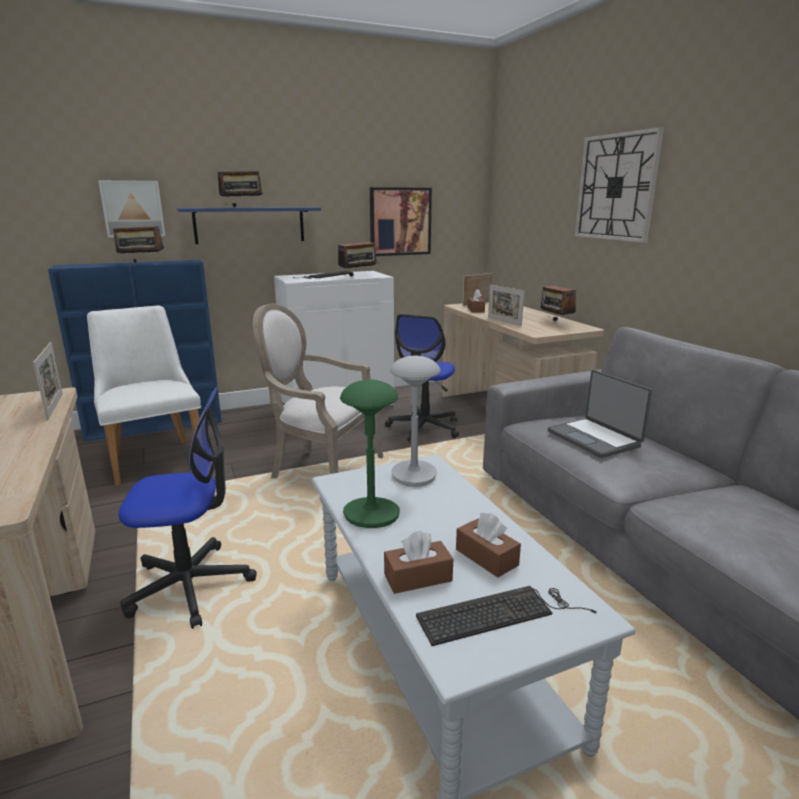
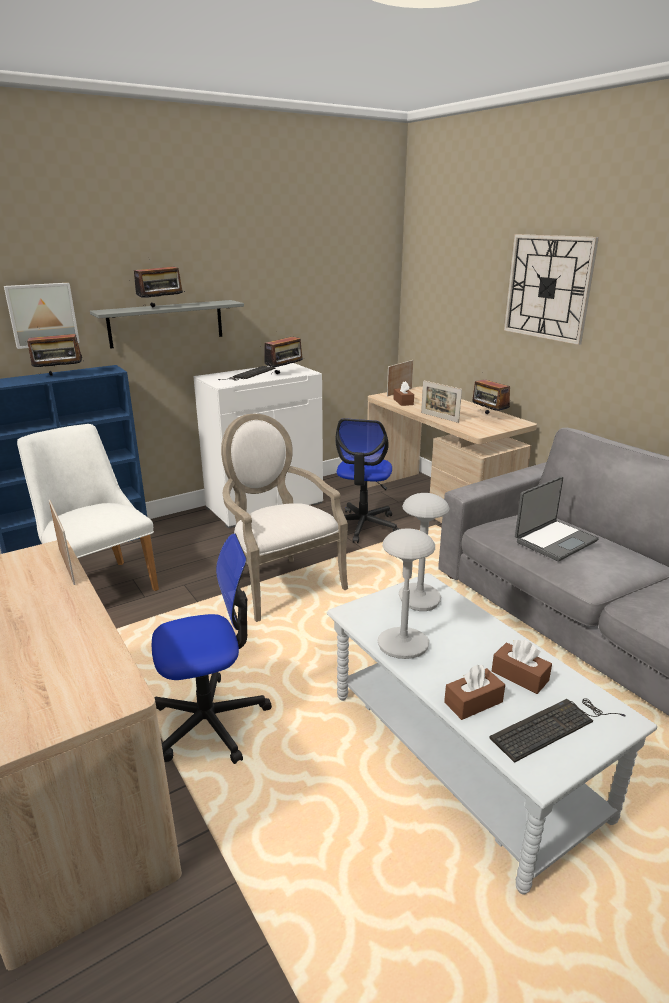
camera: 10 degrees left, 5 degrees up
blue shelf [177,207,321,244] -> grey shelf [90,300,244,349]
armchair [253,304,383,478] -> armchair turned 45 degrees clockwise [221,414,348,622]
green table lamp [340,380,400,528] -> grey table lamp [378,528,435,659]
picture [370,187,432,256] -> none
laptop [547,370,652,458] -> laptop turned 90 degrees counterclockwise [515,477,599,561]

